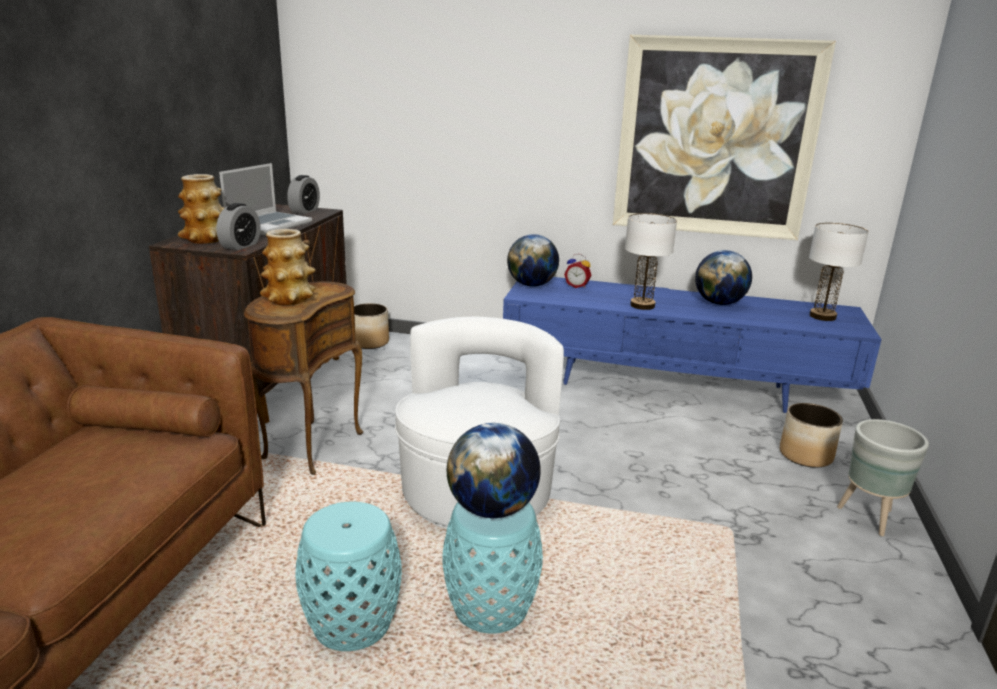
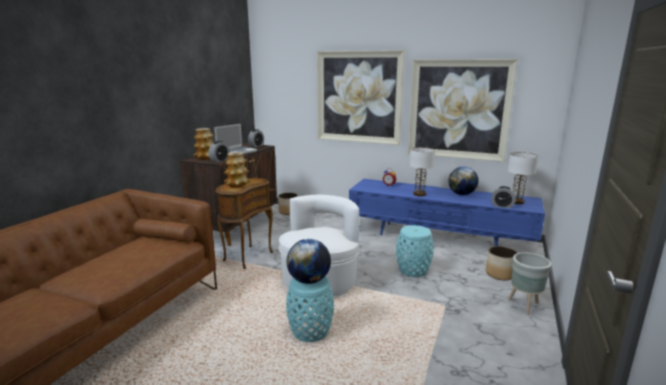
camera: 10 degrees right, 5 degrees down
turquoise stool [296,501,402,651] -> turquoise stool moved to [396,225,434,277]
globe [507,234,559,287] -> none
none -> picture [317,50,405,145]
none -> alarm clock [492,186,515,208]

